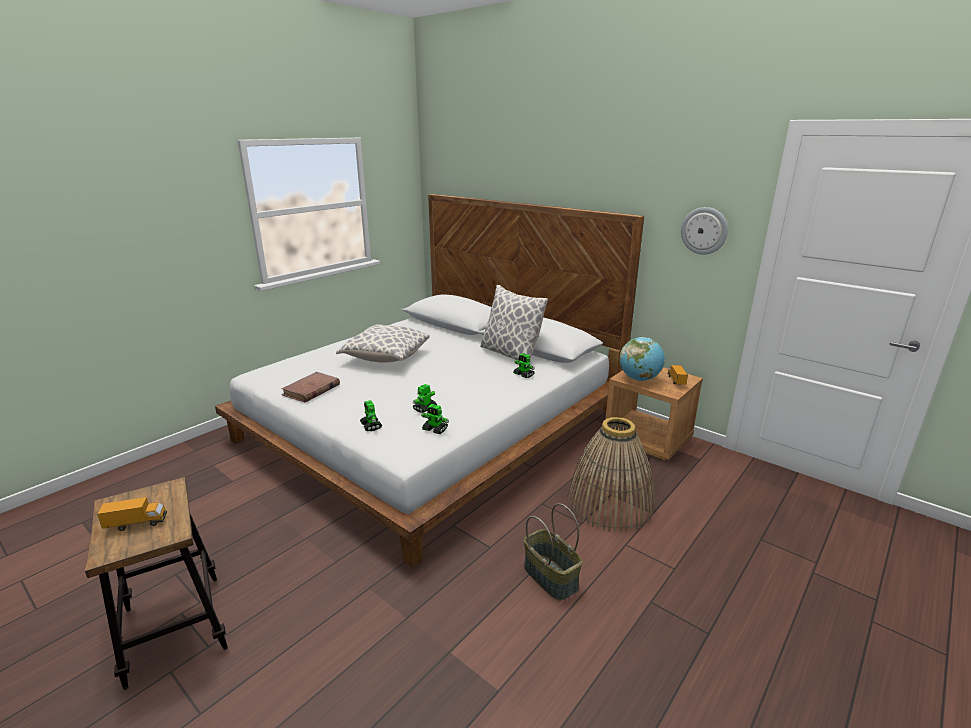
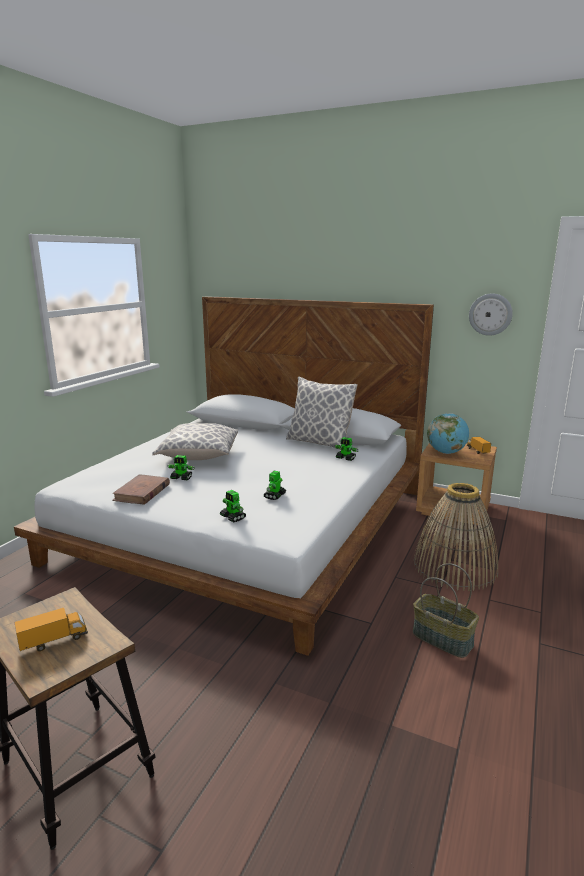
camera: 15 degrees left, 5 degrees down
toy robot [421,404,449,434] -> toy robot moved to [167,455,195,480]

